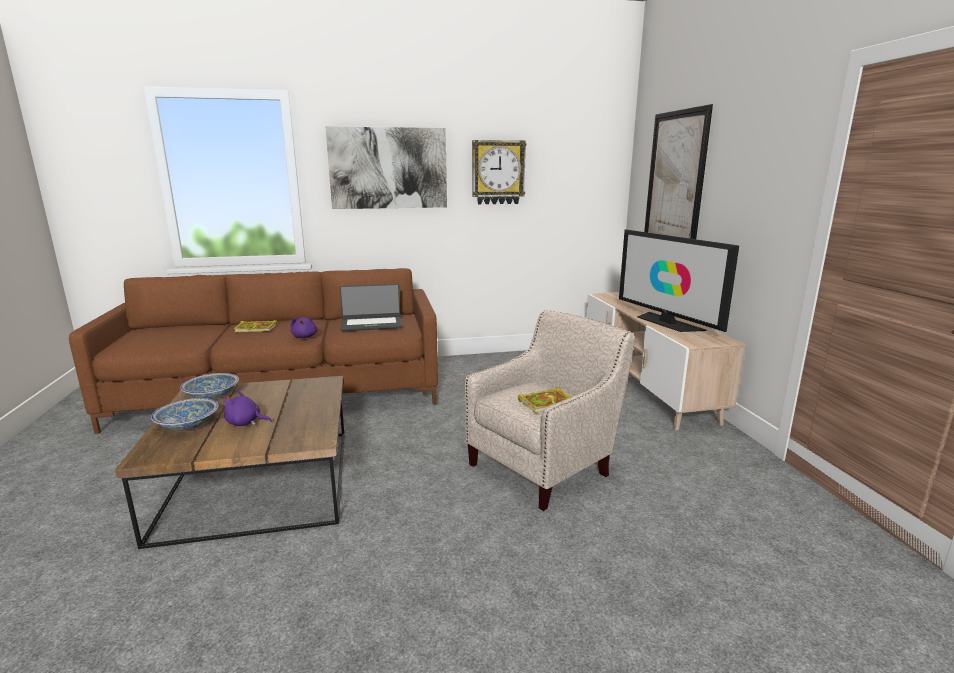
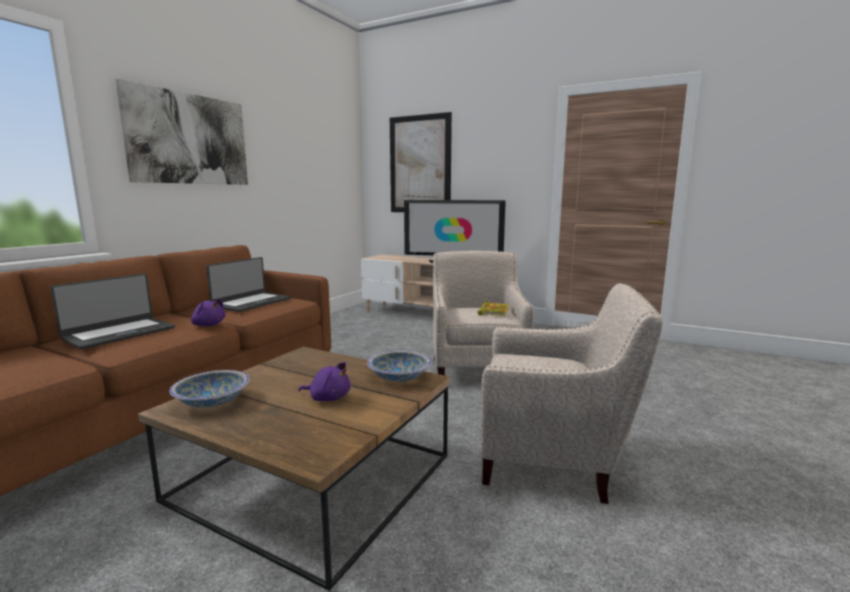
camera: 50 degrees left, 5 degrees down
bowl [151,398,219,430] -> bowl moved to [367,351,431,382]
purple plush toy [224,391,272,426] -> purple plush toy turned 120 degrees counterclockwise [298,362,351,401]
book [234,320,277,332] -> laptop [50,274,175,349]
wall clock [472,140,527,204] -> none
none -> beige armchair [480,283,663,504]

